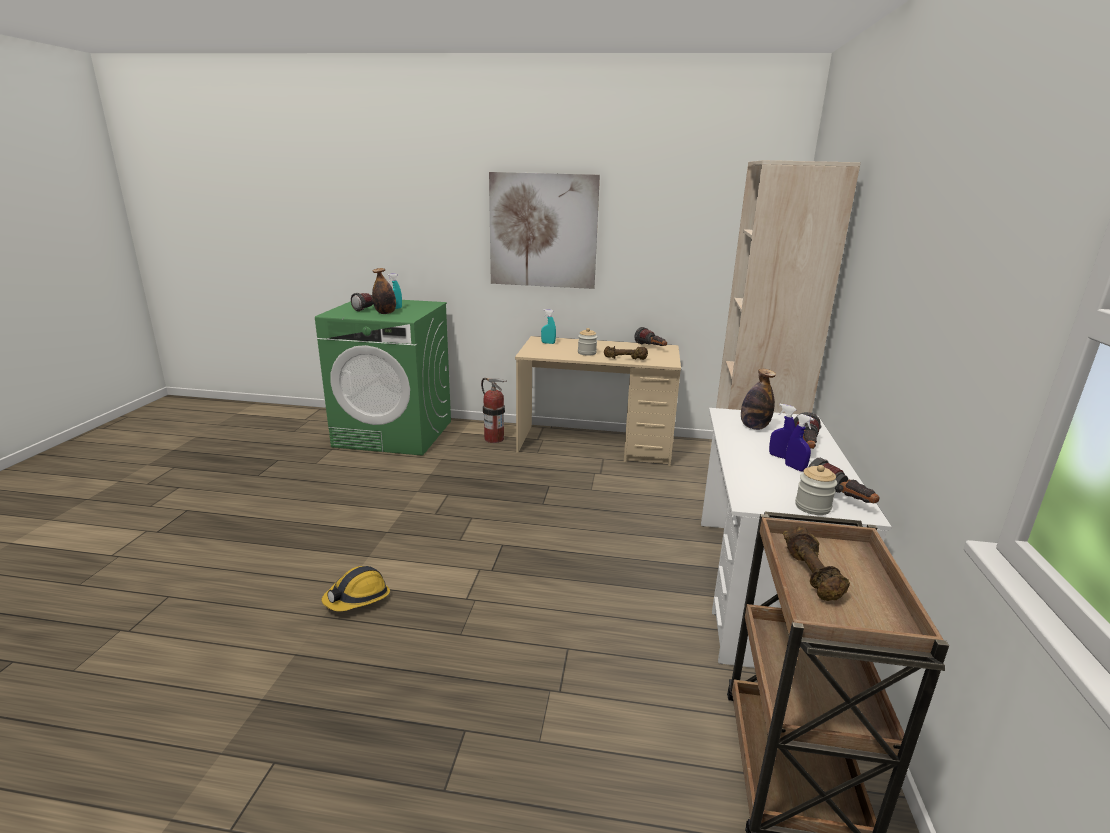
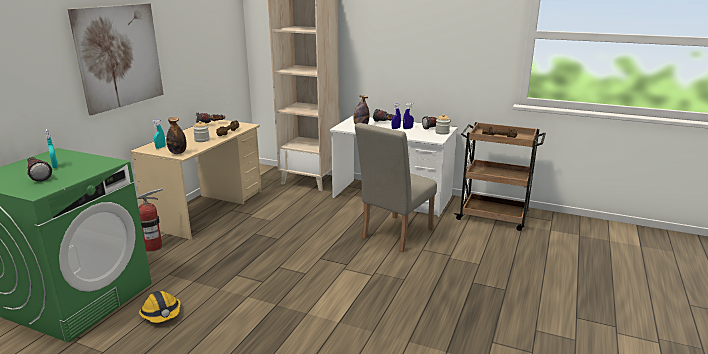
camera: 75 degrees left, 0 degrees up
hard hat [322,566,390,612] -> hard hat moved to [139,291,181,323]
bottle [372,268,396,314] -> bottle moved to [166,117,187,154]
none -> beige chair [355,123,437,253]

